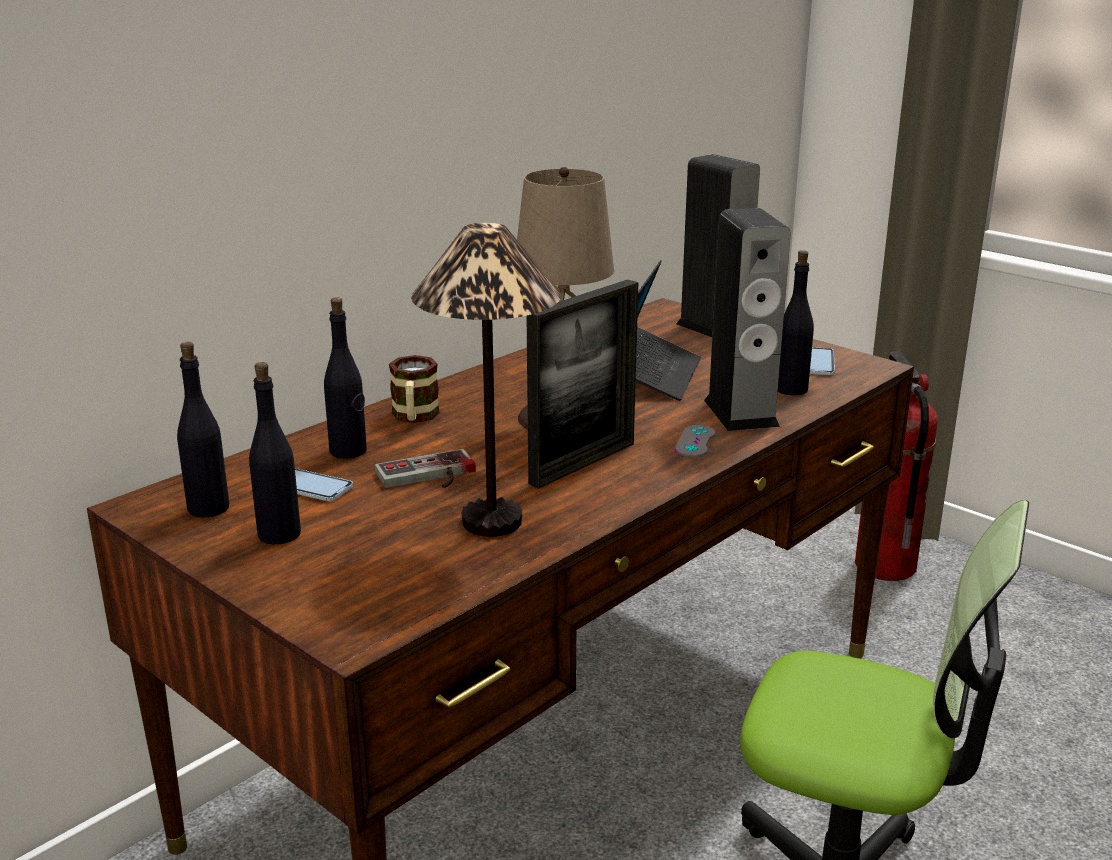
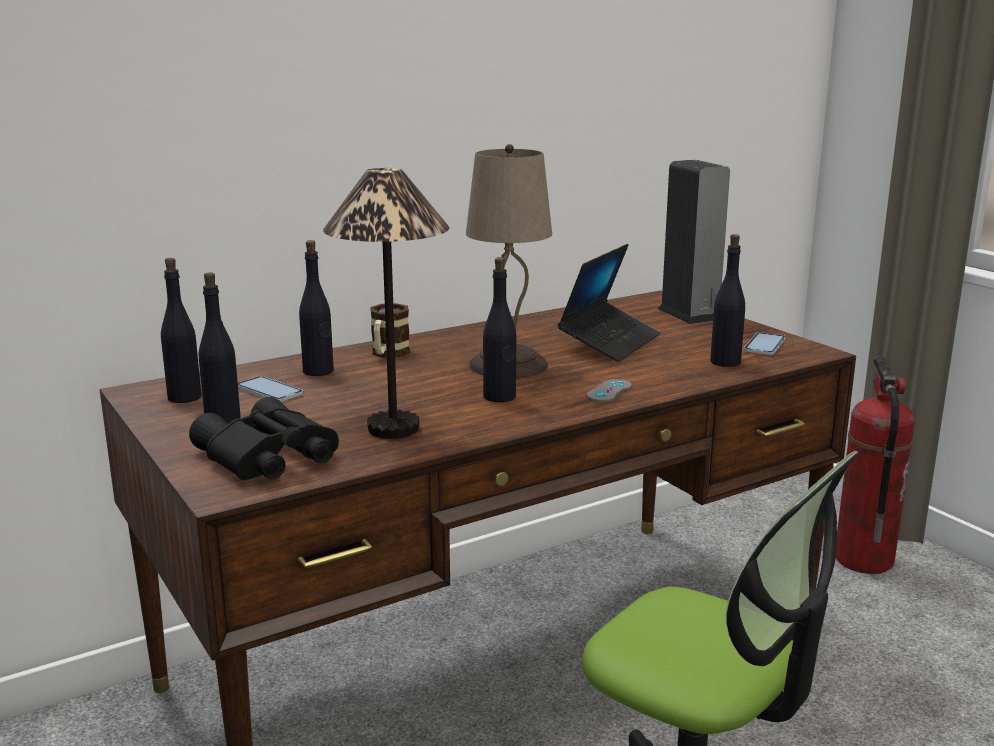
camera: 15 degrees right, 5 degrees down
game controller [375,449,476,488] -> none
picture frame [527,279,638,489] -> black bottle [483,257,516,402]
speaker [704,208,791,431] -> none
none -> black binoculars [189,397,339,480]

